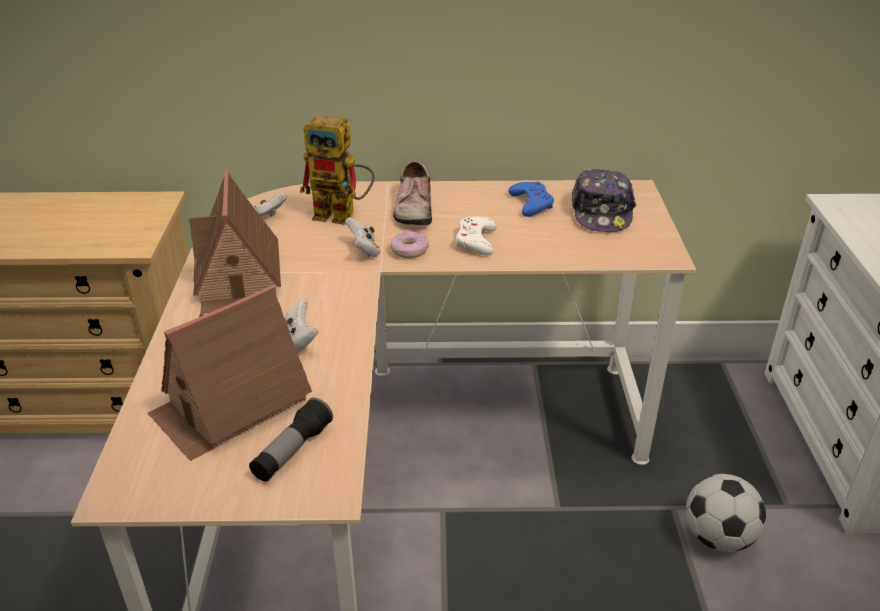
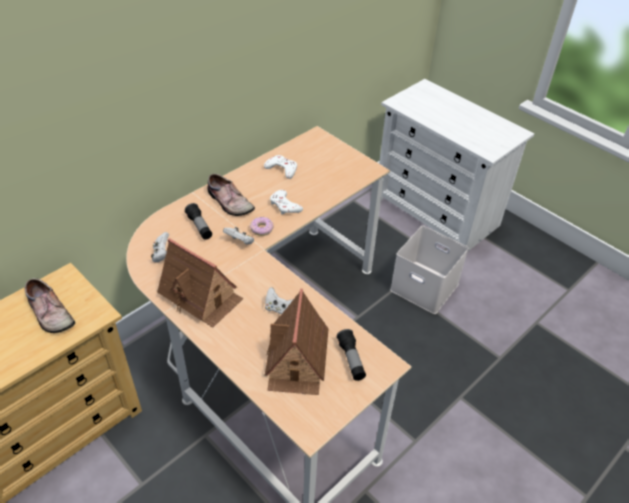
camera: 45 degrees left, 10 degrees up
toy robot [300,115,375,225] -> flashlight [185,203,212,240]
blue game controller [508,181,554,217] -> white game controller [264,155,297,179]
cap [572,168,636,232] -> none
football [686,474,766,552] -> white storage box [390,226,469,314]
none -> shoe [25,278,75,333]

